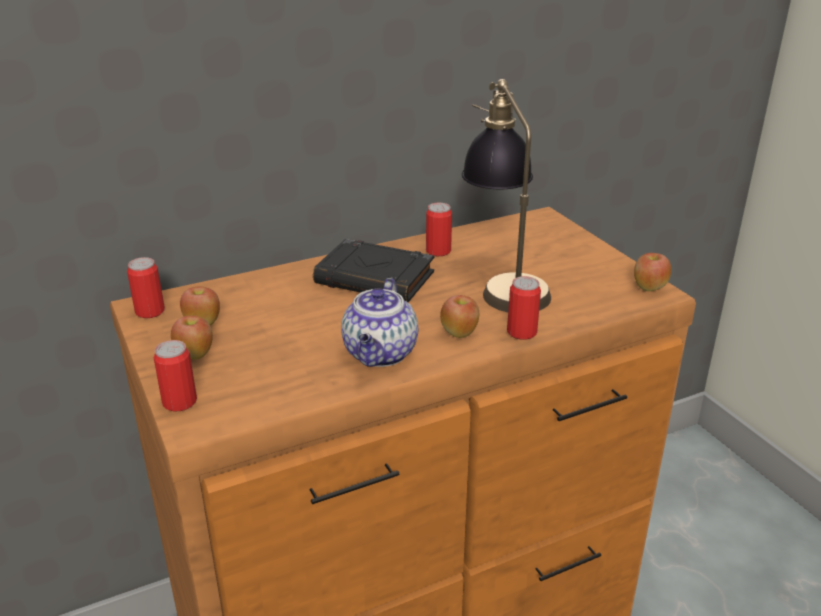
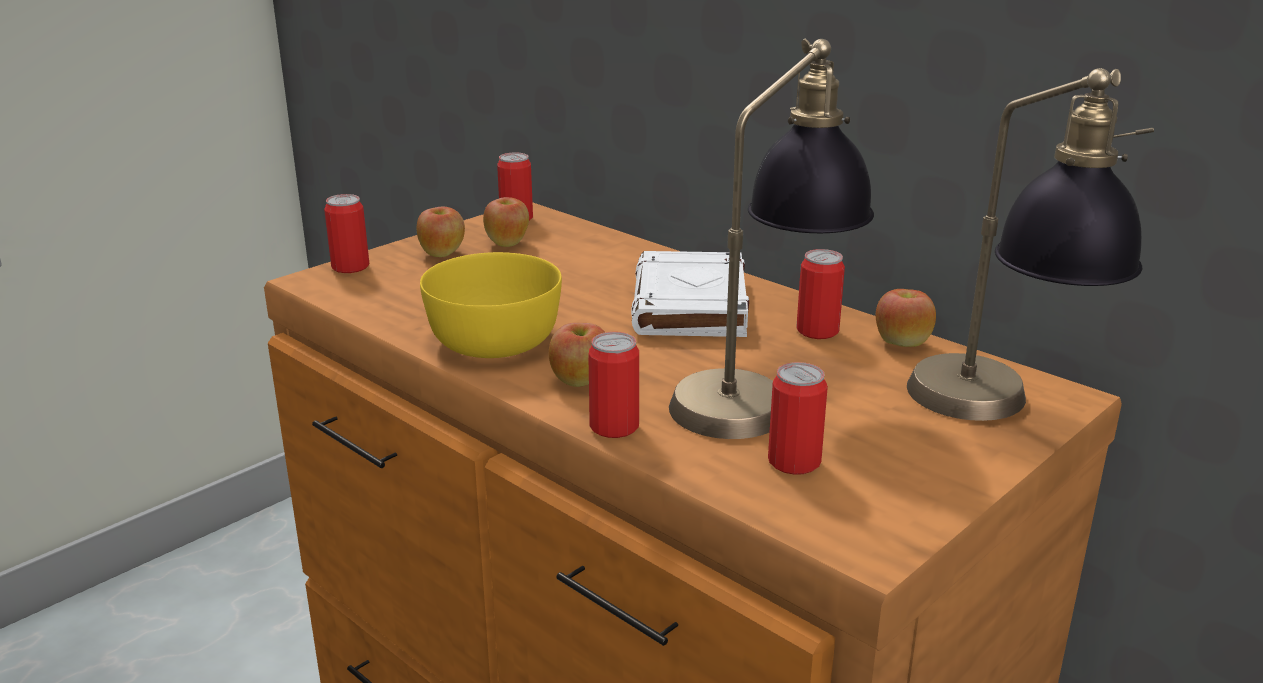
camera: 70 degrees right, 5 degrees down
black book [313,239,434,302] -> white book [631,251,749,337]
teapot [341,278,418,367] -> yellow bowl [420,252,562,358]
apple [634,253,671,291] -> apple moved to [876,289,936,347]
none -> can [768,362,828,475]
none -> table lamp [907,68,1154,421]

